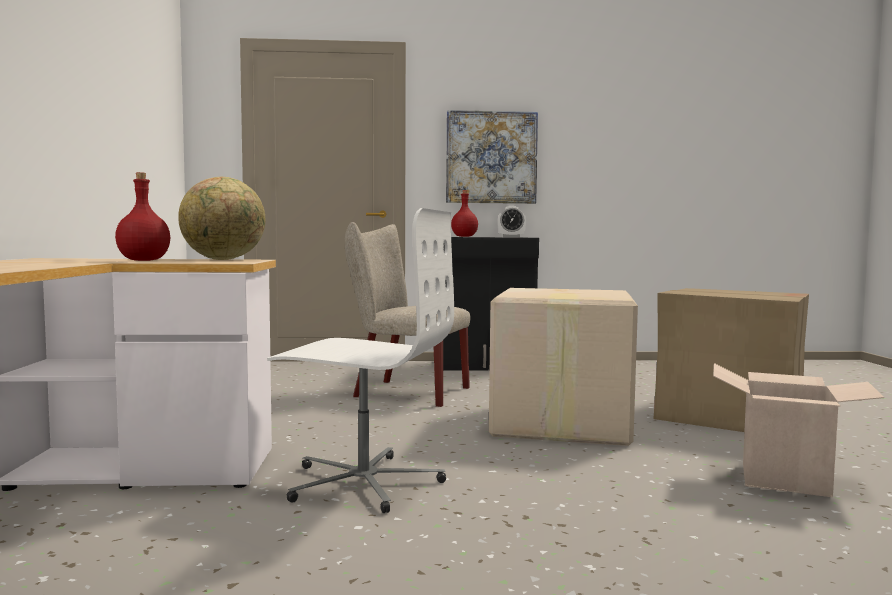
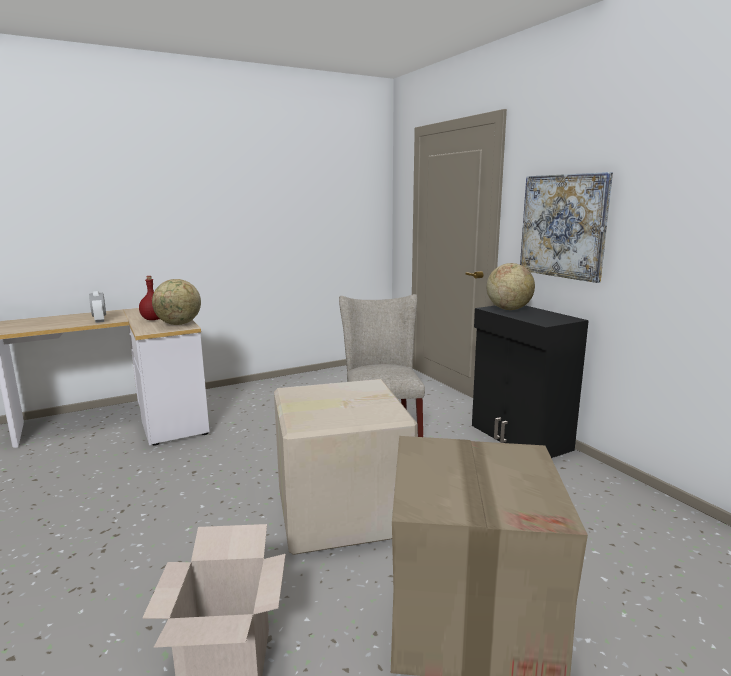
camera: 65 degrees right, 10 degrees up
white office chair [267,208,454,513] -> none
red bottle [451,190,478,237] -> globe [486,263,535,310]
alarm clock [497,206,526,237] -> alarm clock moved to [89,291,106,323]

